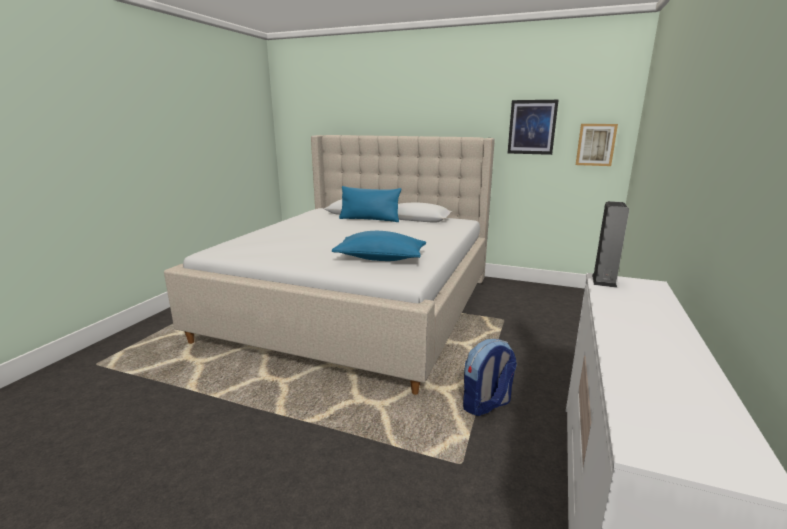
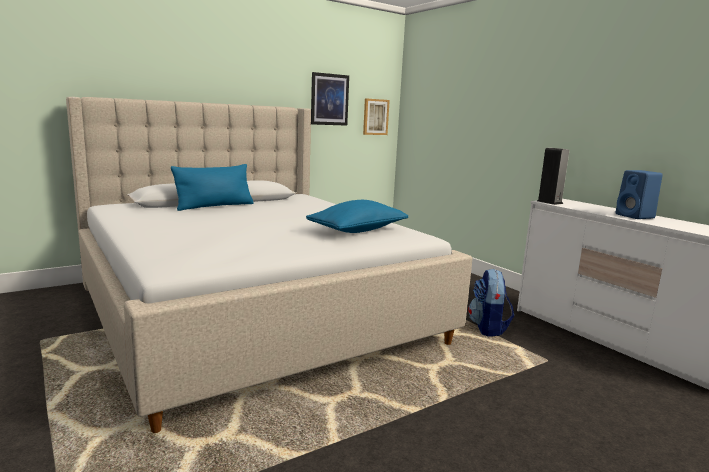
camera: 55 degrees left, 5 degrees down
none -> blue speaker [616,170,663,219]

